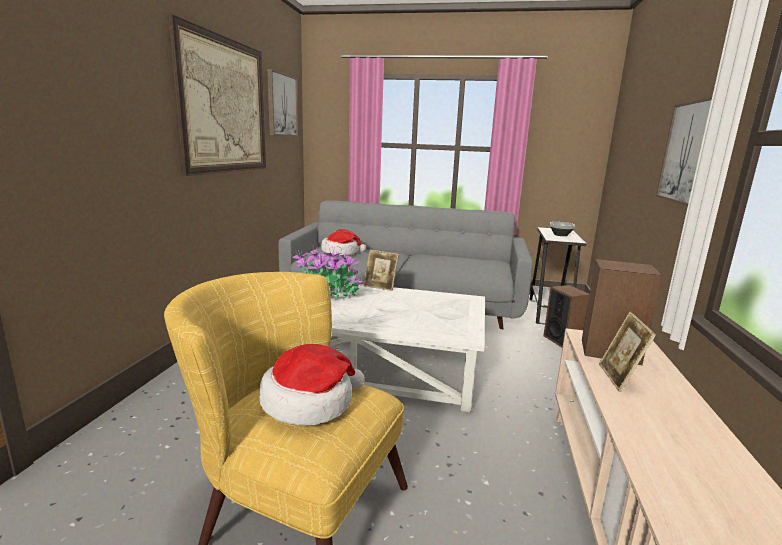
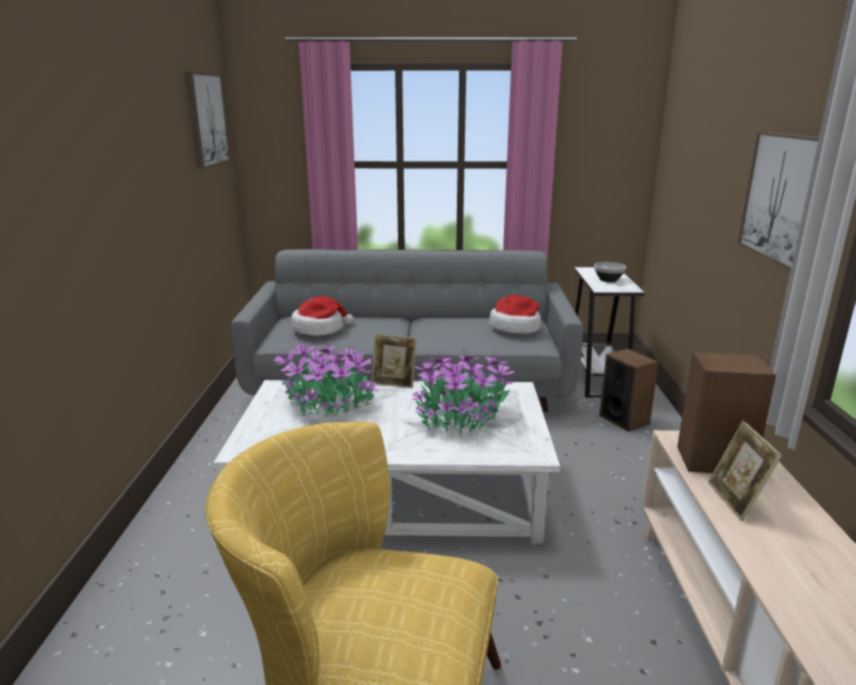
camera: 10 degrees left, 5 degrees up
picture [168,14,266,176] -> none
hat [259,344,365,425] -> hat moved to [489,295,541,334]
none -> potted plant [412,348,514,435]

